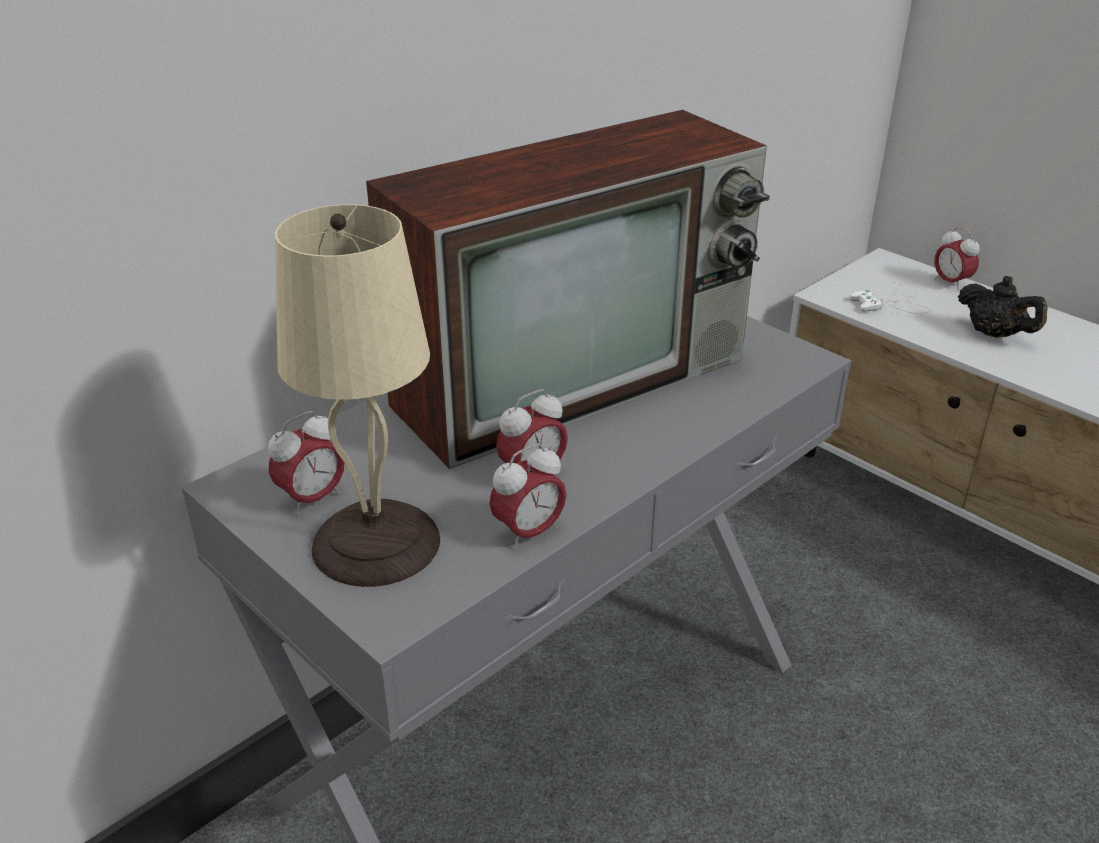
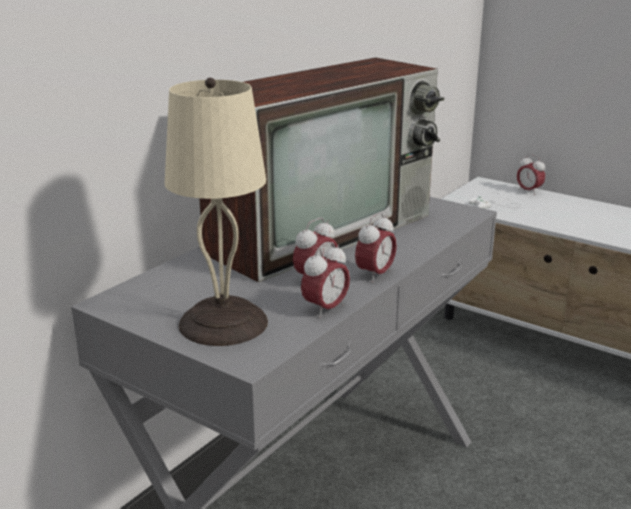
camera: 10 degrees left, 10 degrees down
alarm clock [268,411,344,515] -> alarm clock moved to [355,212,397,283]
black teapot [958,276,1048,338] -> none

